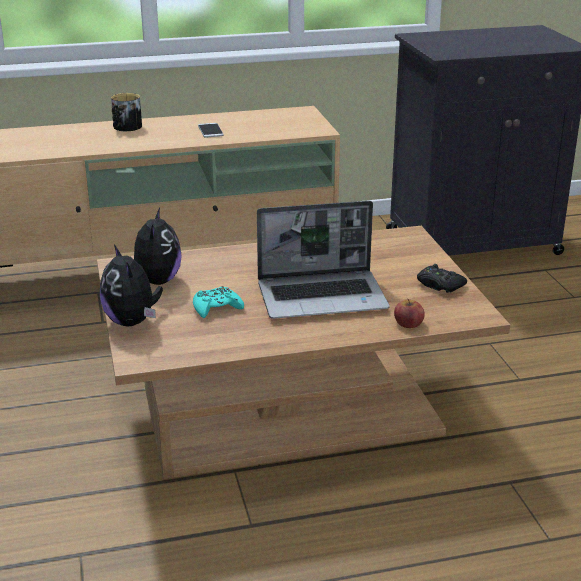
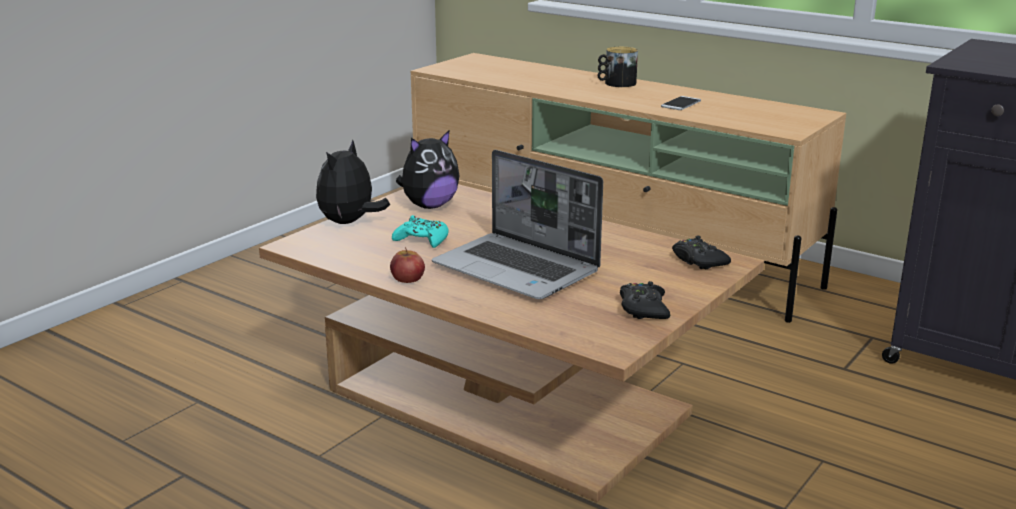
camera: 50 degrees right, 5 degrees down
apple [394,298,425,328] -> apple moved to [390,247,425,283]
none -> black game controller [672,235,731,269]

